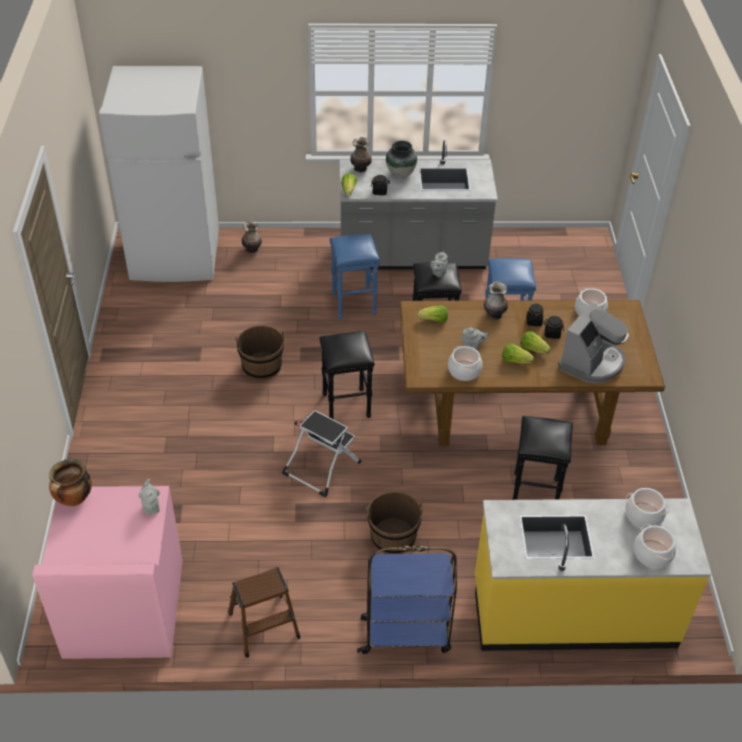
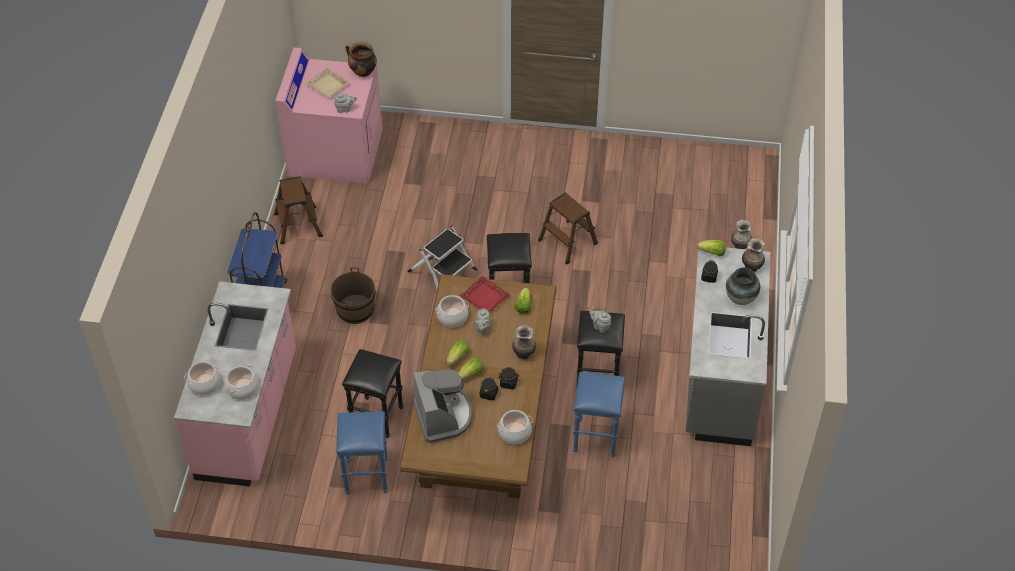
camera: 100 degrees right, 5 degrees up
white fridge [99,66,219,282] -> none
brown bucket [235,325,284,380] -> brown step ladder [538,192,598,265]
blue stool [330,233,380,319] -> blue stool moved to [336,411,388,494]
yellow counter [475,498,711,651] -> pink counter [174,281,296,486]
coffee machine [558,302,629,383] -> coffee machine turned 150 degrees counterclockwise [413,369,472,443]
none -> beige tray [305,68,350,99]
none -> red tray [460,276,510,313]

